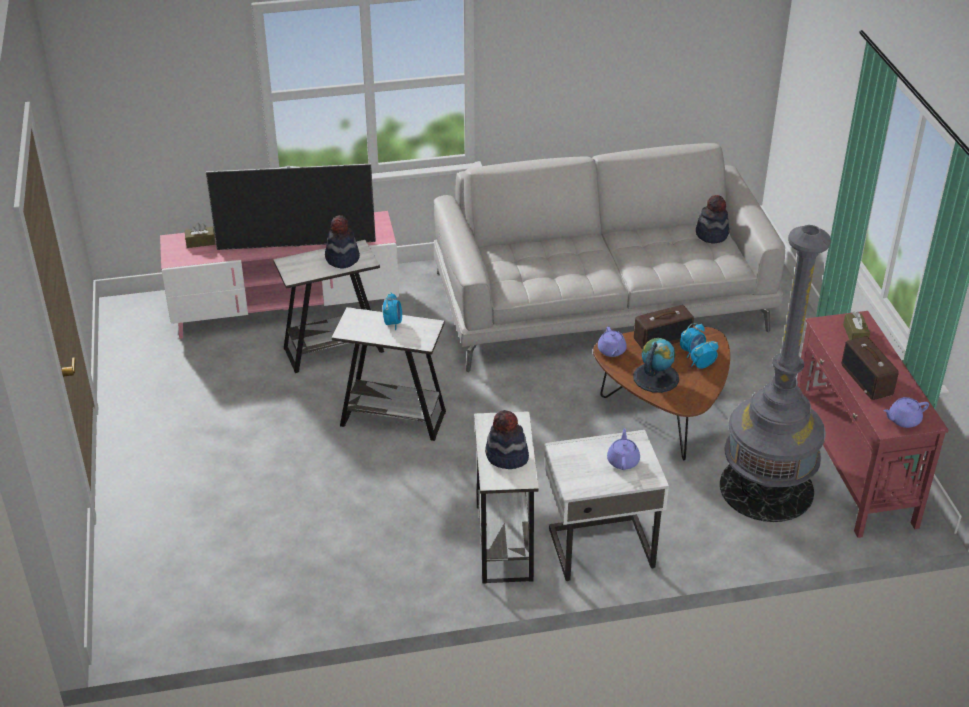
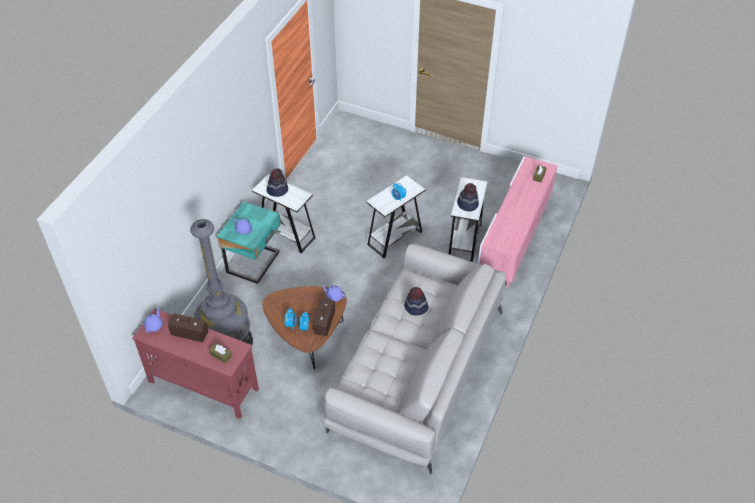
camera: 125 degrees right, 10 degrees up
television [206,164,376,250] -> none
white nightstand [544,430,669,581] -> turquoise nightstand [217,202,281,284]
globe [633,338,679,393] -> none
hat [696,195,730,244] -> hat moved to [404,287,428,315]

